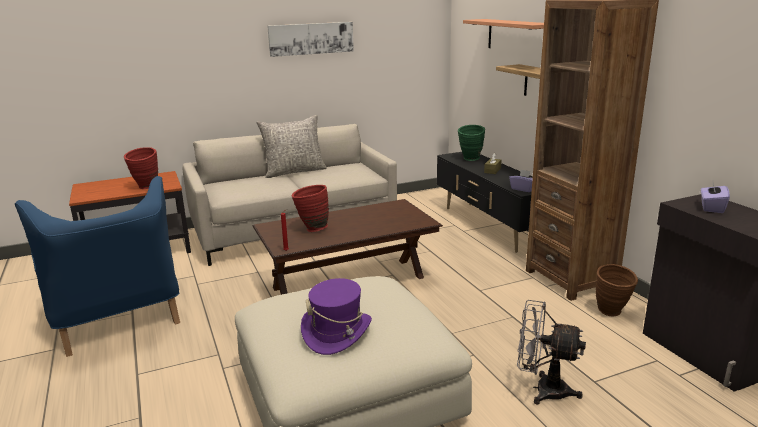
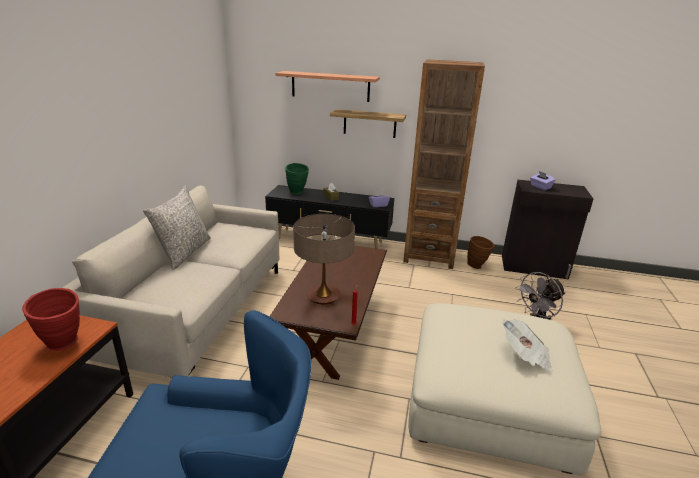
camera: 55 degrees left, 5 degrees up
picture [267,22,354,57] -> none
red vase [292,185,329,232] -> table lamp [293,214,355,305]
purple hat [301,278,372,355] -> newspaper [503,319,553,372]

